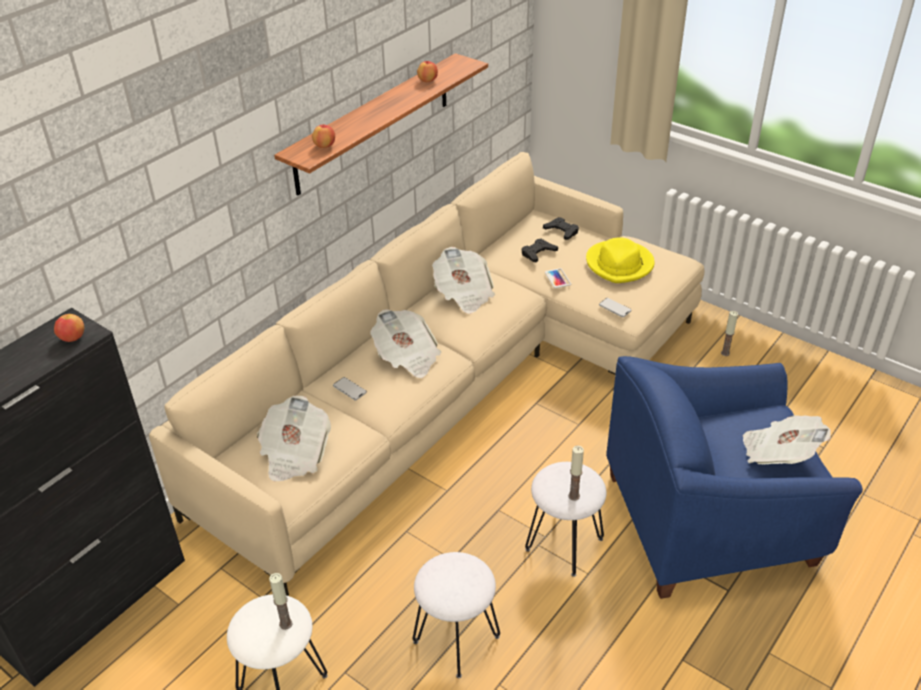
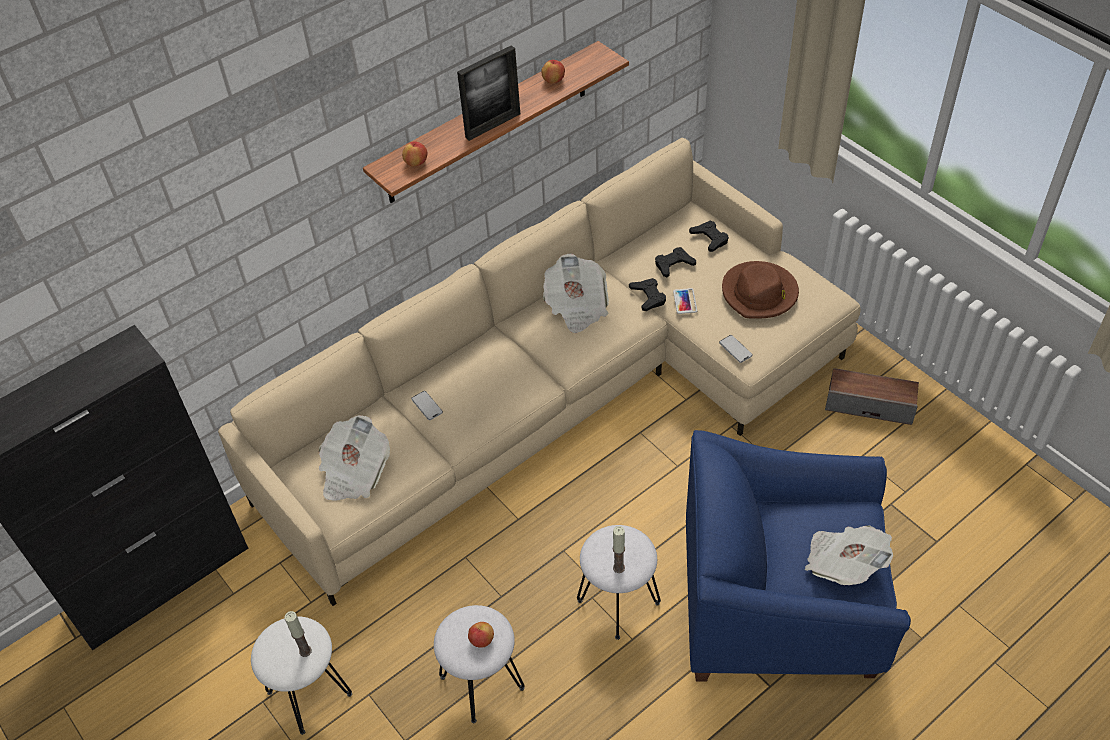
camera: 15 degrees right, 10 degrees up
apple [54,314,84,342] -> apple moved to [468,622,494,648]
newspaper [370,309,441,378] -> none
yellow hat [586,238,655,283] -> brown hat [722,261,799,319]
candle [721,311,738,356] -> speaker [825,368,919,425]
none -> picture frame [457,45,520,141]
none -> black game controller [629,278,666,311]

